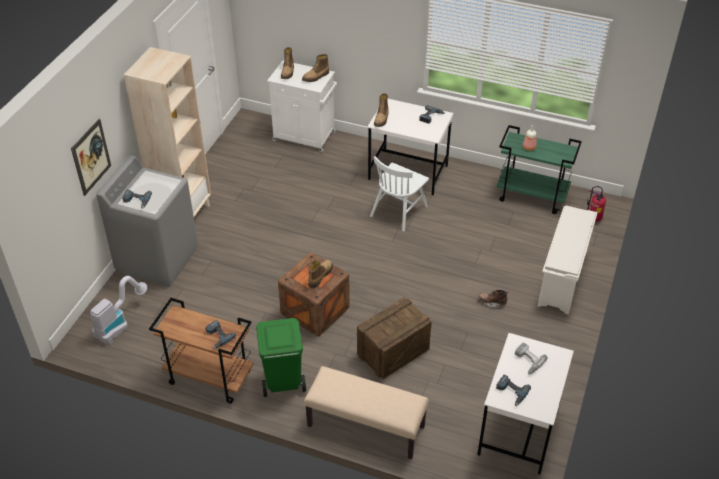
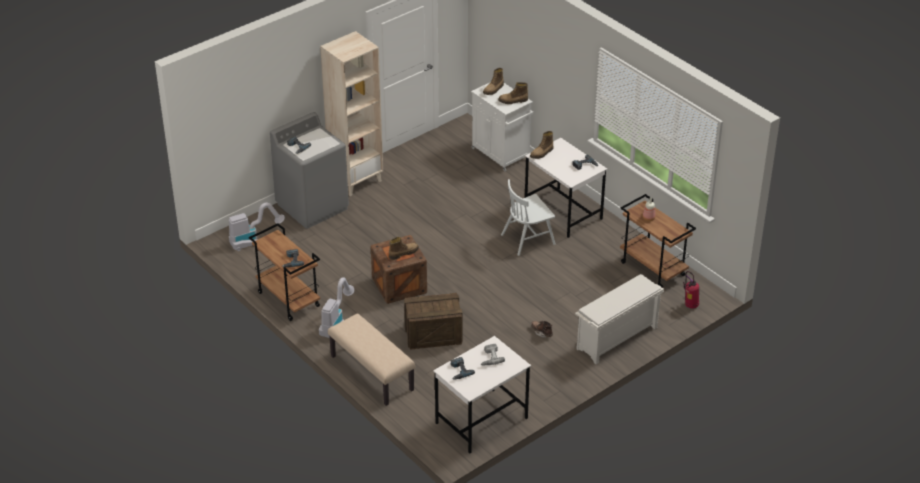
camera: 30 degrees right, 5 degrees down
picture [71,119,111,196] -> none
green trash can [256,318,306,397] -> vacuum cleaner [319,277,355,338]
green cart [496,125,582,214] -> brown cart [620,194,696,287]

